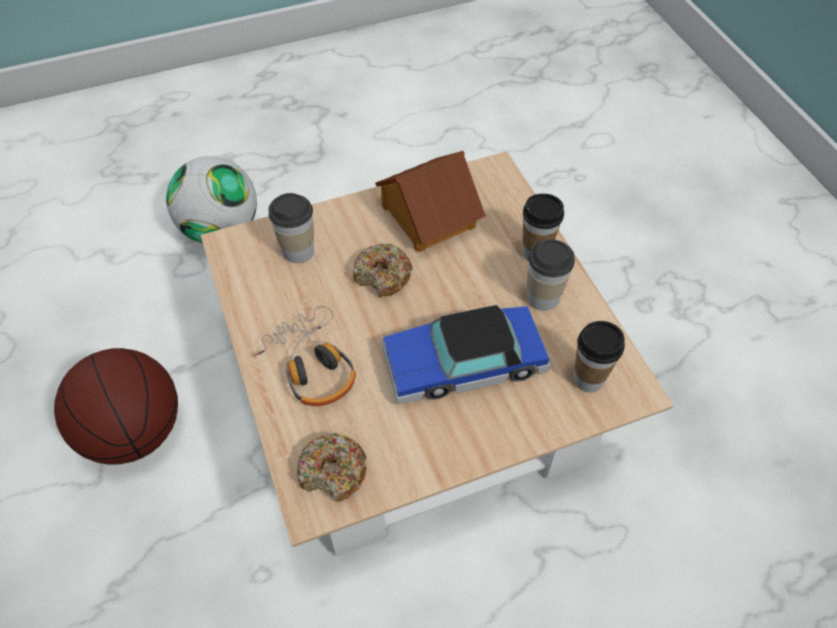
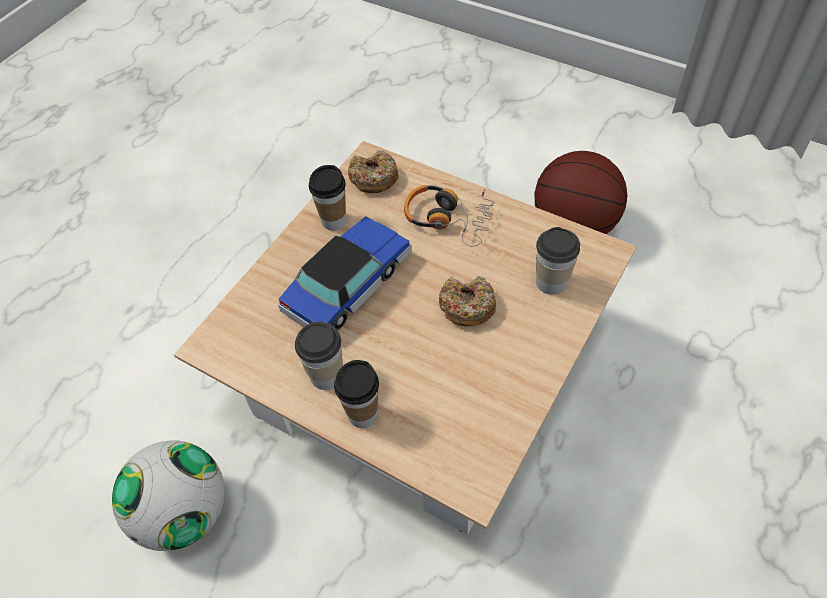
camera: 145 degrees right, 0 degrees up
football [166,156,257,244] -> football moved to [112,440,225,551]
toy house [375,151,486,252] -> none
cup [573,321,625,393] -> cup moved to [309,165,346,231]

